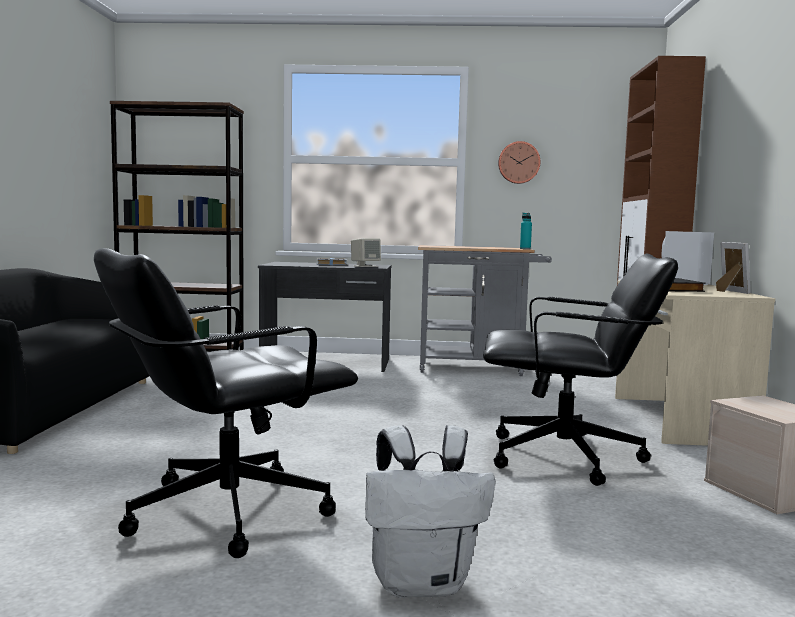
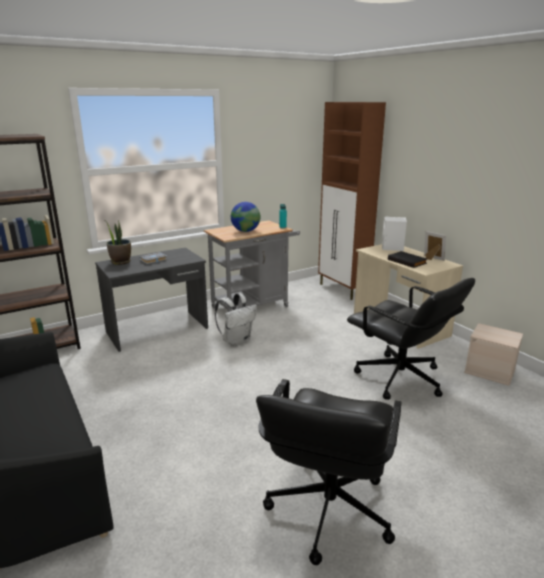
camera: 35 degrees left, 15 degrees up
beige speaker [351,238,381,267] -> none
white backpack [365,425,495,598] -> white backpack moved to [215,293,257,346]
black office chair [483,253,678,486] -> black office chair turned 75 degrees clockwise [347,278,475,400]
wall clock [498,141,540,184] -> none
none -> potted plant [106,220,131,265]
none -> globe [231,202,260,232]

